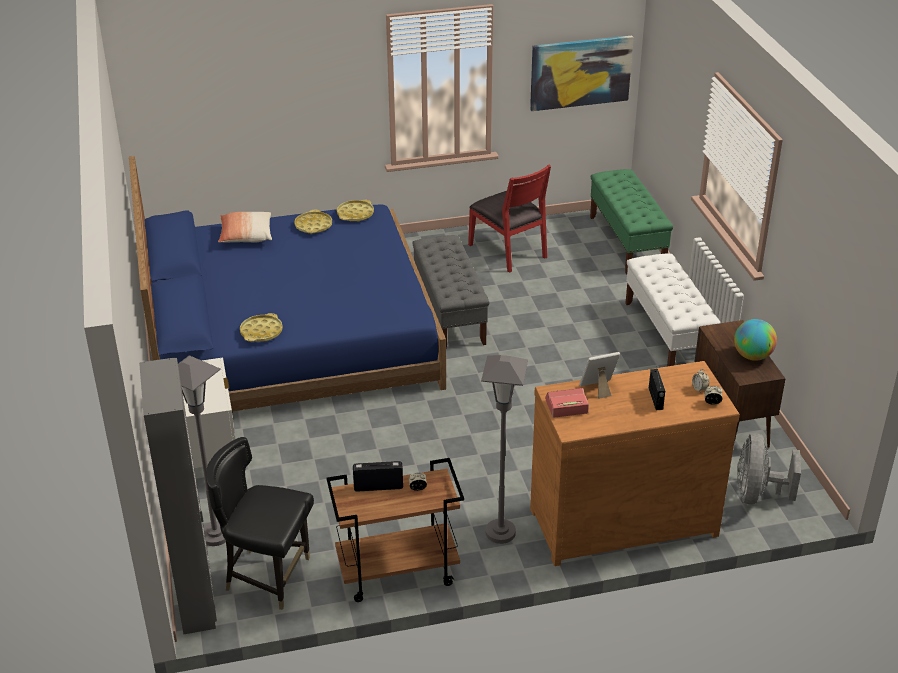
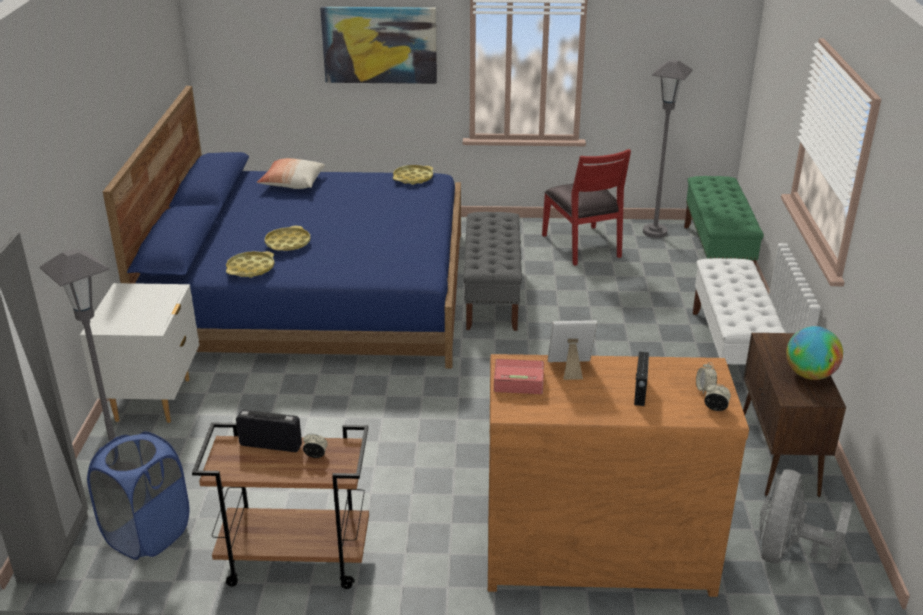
camera: 15 degrees right, 5 degrees down
black chair [206,437,314,610] -> blue laundry basket [87,432,190,560]
yellow tray [294,210,332,233] -> yellow tray moved to [265,226,310,251]
grey floor lamp [481,355,528,544] -> grey floor lamp moved to [643,59,693,238]
picture [530,35,633,111] -> picture moved to [320,7,437,84]

